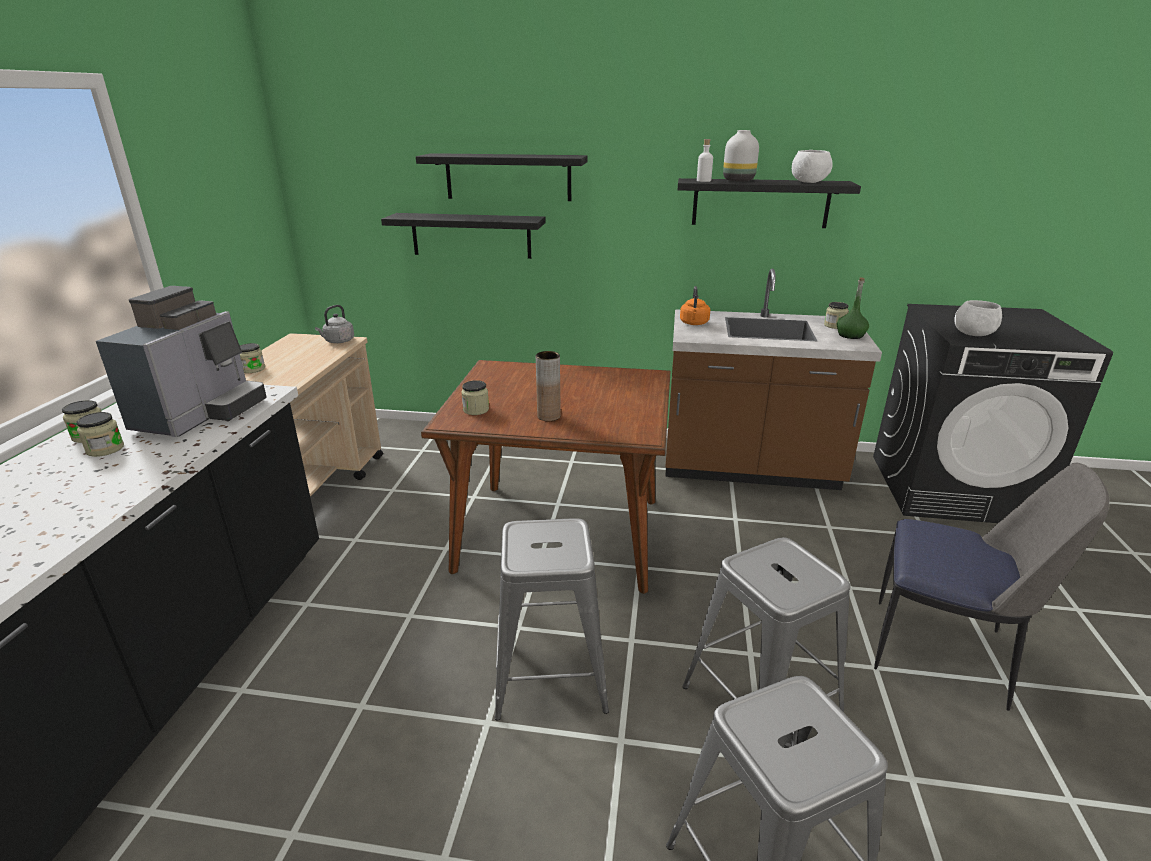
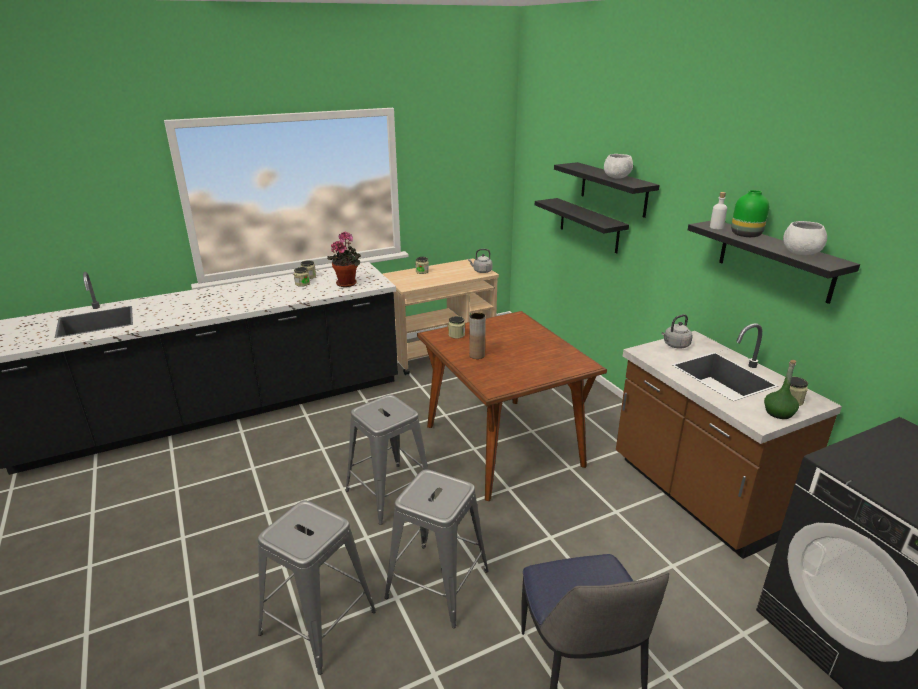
camera: 55 degrees right, 0 degrees up
coffee machine [96,286,267,437] -> potted plant [327,232,361,287]
orange kettle [680,286,710,325] -> grey kettle [662,314,693,349]
white vase [723,130,759,182] -> green vase [731,190,769,237]
white bowl [954,300,1002,336] -> white bowl moved to [604,154,633,179]

